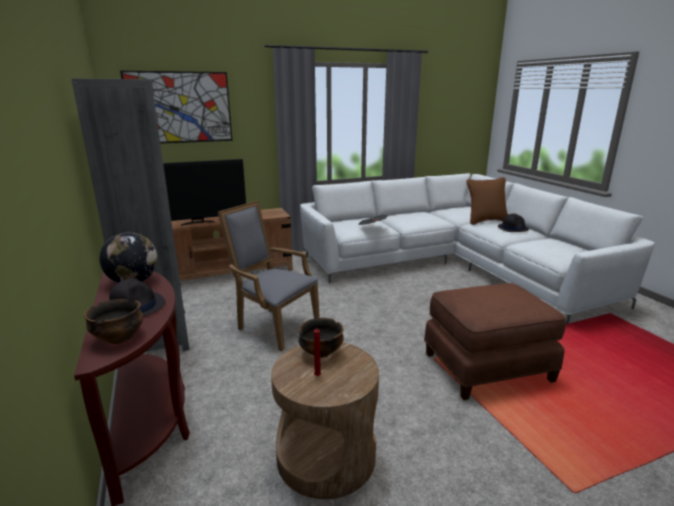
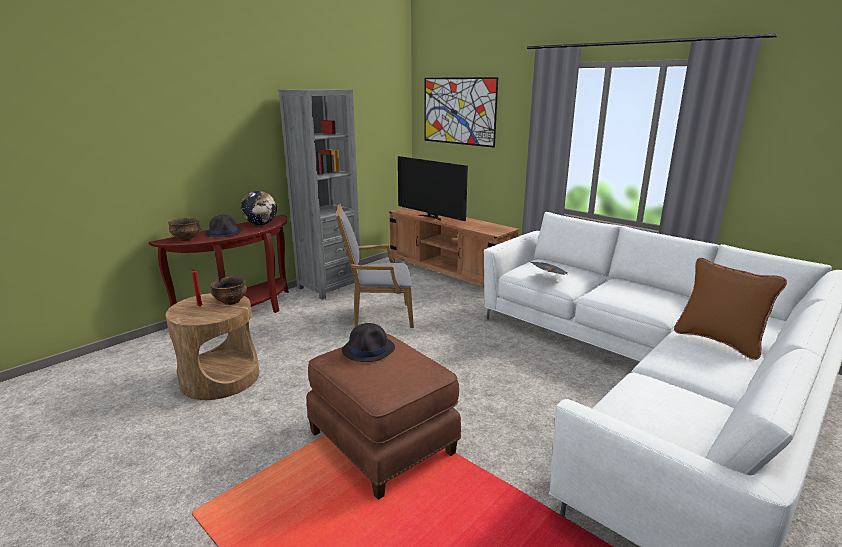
camera: 65 degrees right, 0 degrees up
grey armchair [218,201,320,351] -> grey armchair turned 105 degrees counterclockwise [336,204,414,328]
black hat [498,214,529,232] -> black hat moved to [342,323,395,362]

